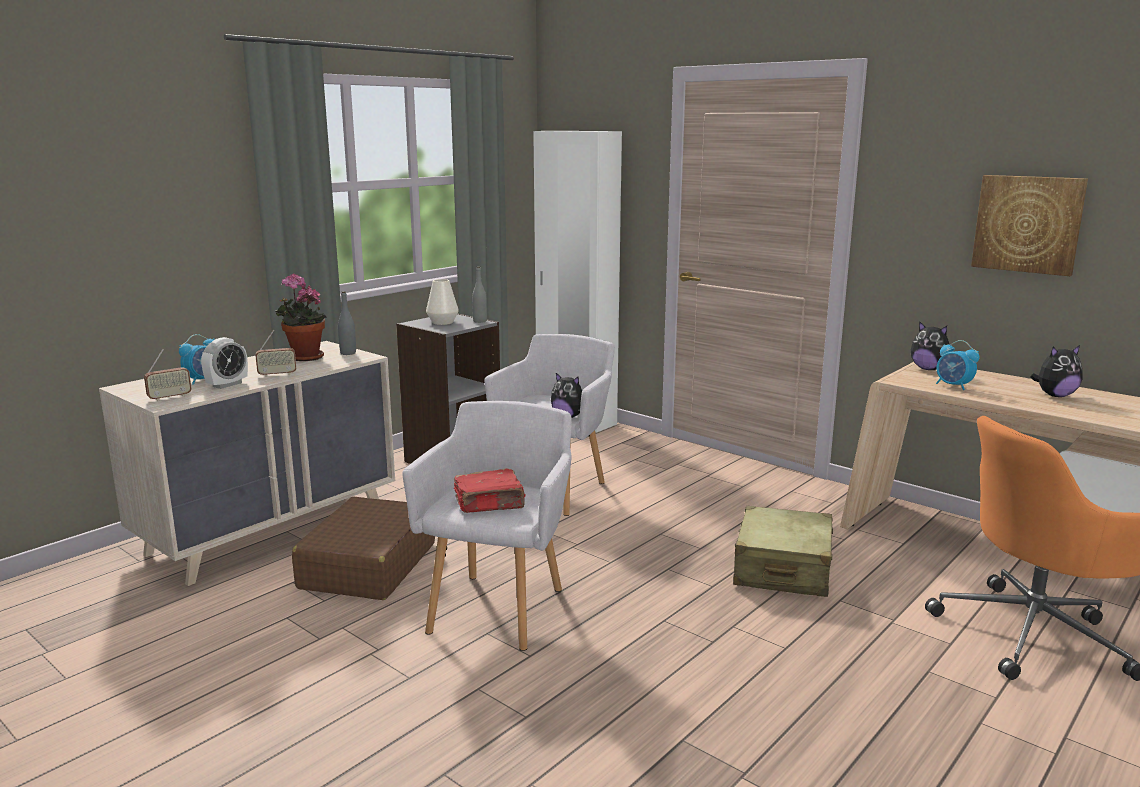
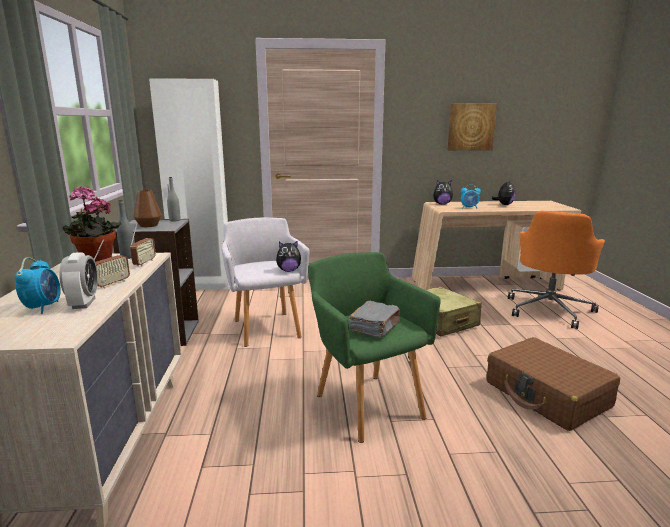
camera: 45 degrees left, 0 degrees up
radio [144,349,192,401] -> radio moved to [130,224,156,266]
brown suitcase [292,497,435,600] -> brown suitcase moved to [487,337,620,431]
grey armchair [402,401,572,651] -> green armchair [308,252,441,443]
white vase [426,279,459,325] -> brown vase [133,190,162,227]
red book [454,469,525,513] -> grey book [349,301,400,338]

